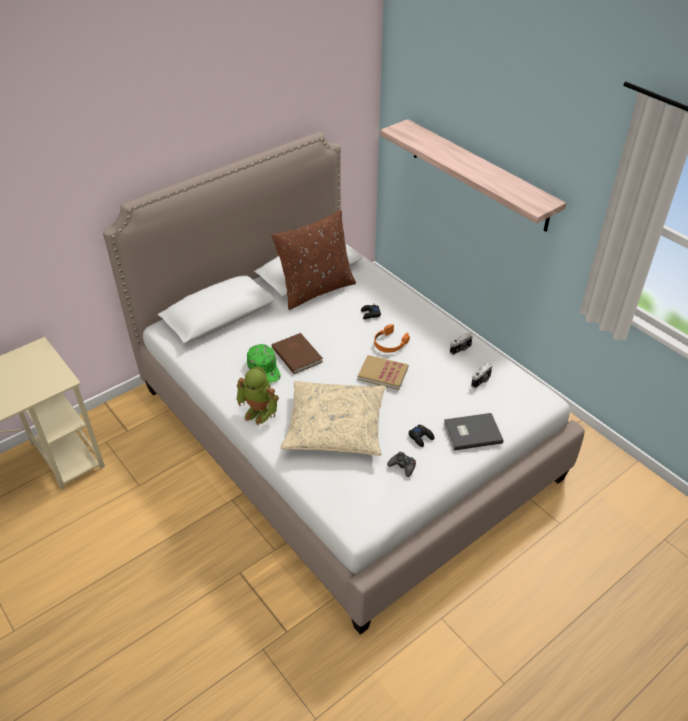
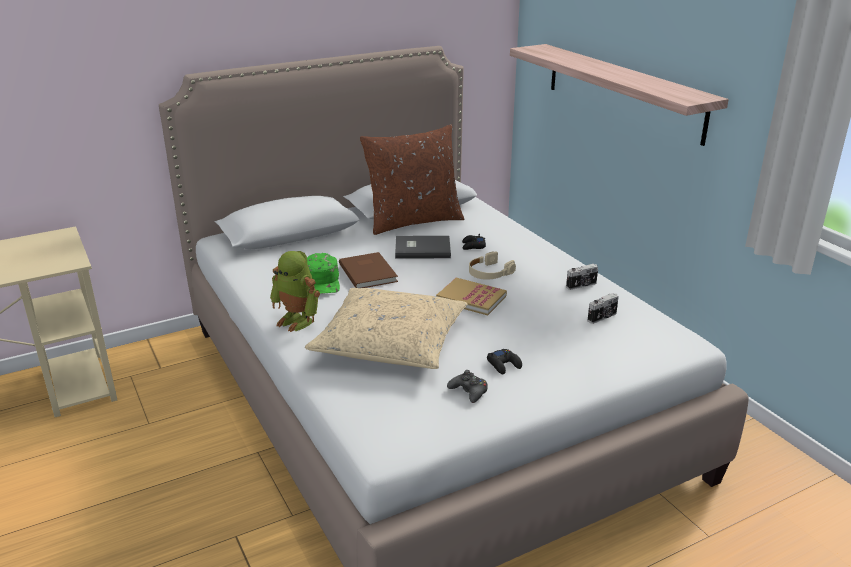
camera: 10 degrees right, 15 degrees down
orange headphones [374,324,410,353] -> beige headphones [469,251,516,280]
grey book [444,413,503,451] -> grey book moved to [395,236,451,259]

